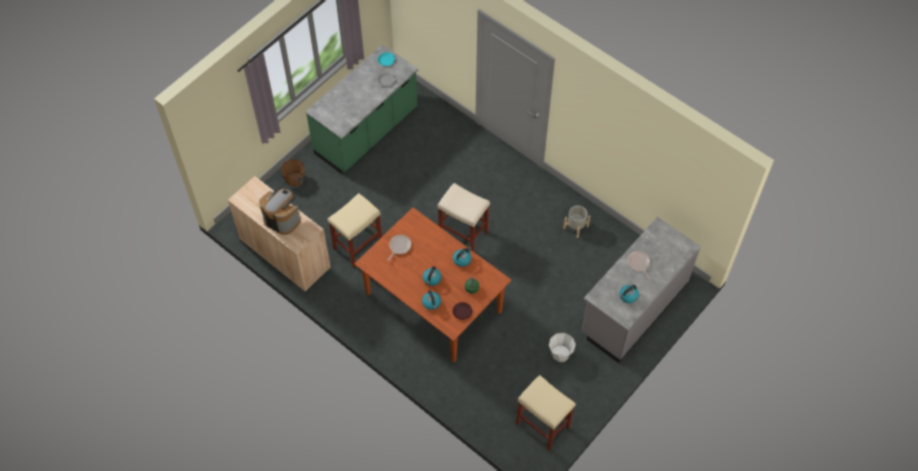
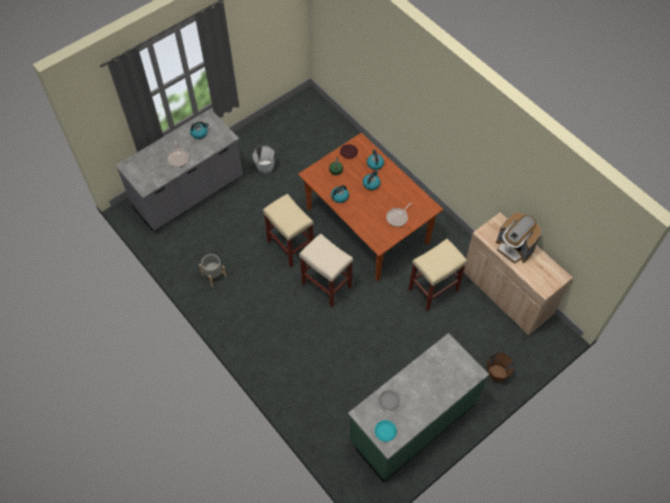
camera: 170 degrees left, 0 degrees up
beige stool [516,375,576,451] -> beige stool moved to [263,194,314,268]

